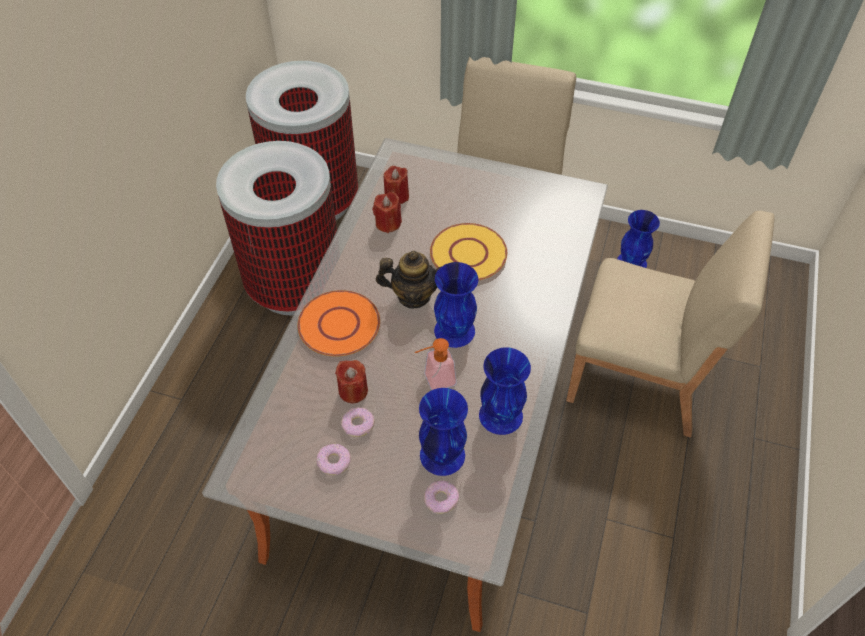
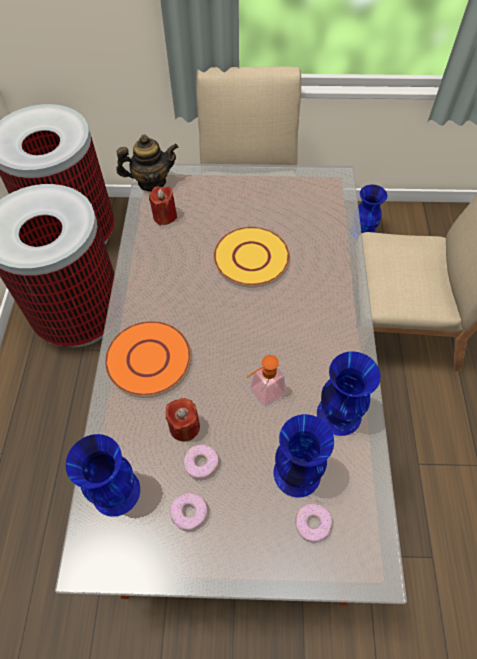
camera: 15 degrees left, 5 degrees up
red candle [373,192,402,233] -> none
teapot [376,251,441,309] -> teapot moved to [116,135,178,192]
blue vase [434,262,478,348] -> blue vase moved to [65,434,140,517]

